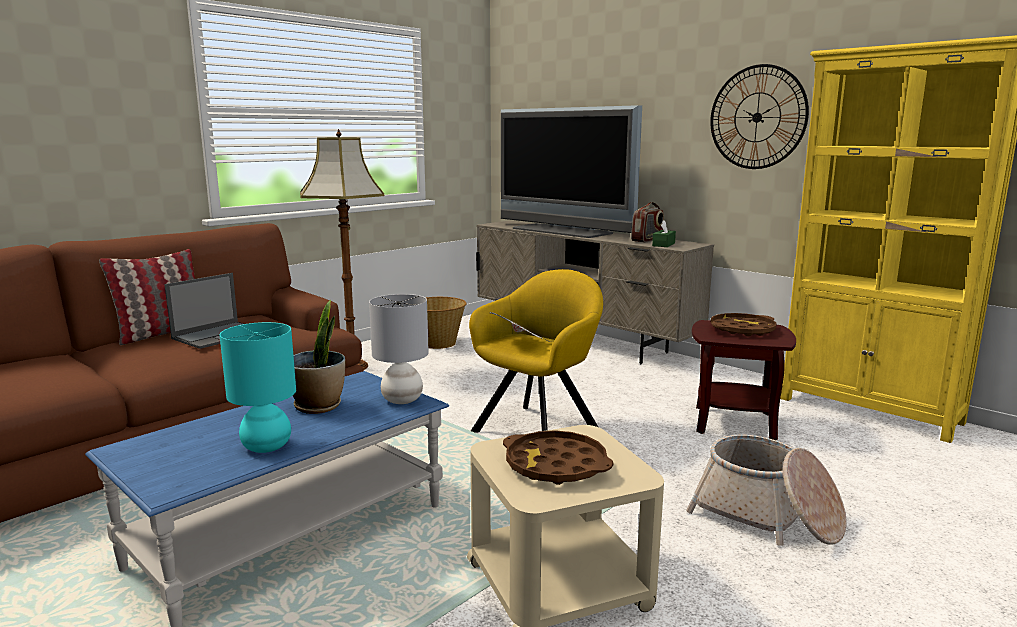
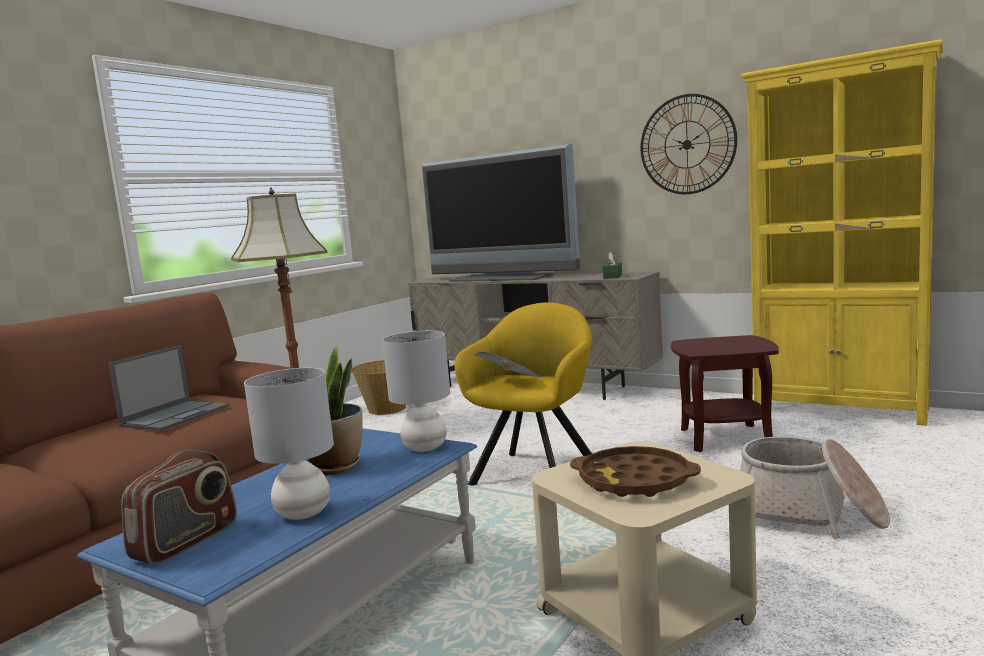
camera: 10 degrees left, 5 degrees down
pillow [99,249,195,345] -> none
turquoise table lamp [220,322,296,453] -> grey table lamp [244,368,334,520]
radio [631,202,664,242] -> radio moved to [121,450,237,565]
brown tray [711,313,776,336] -> none

